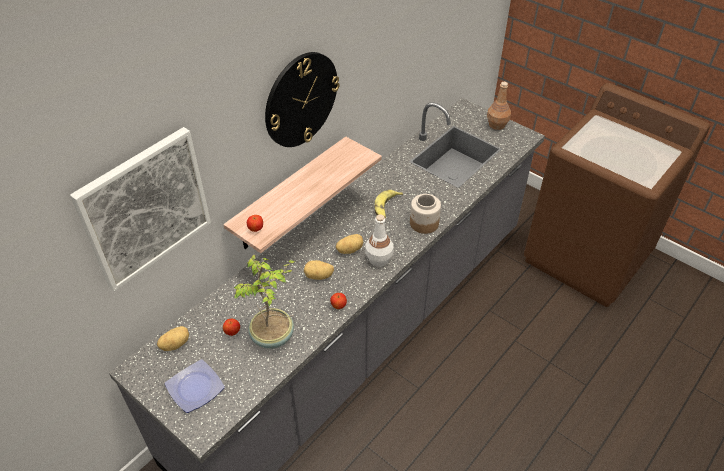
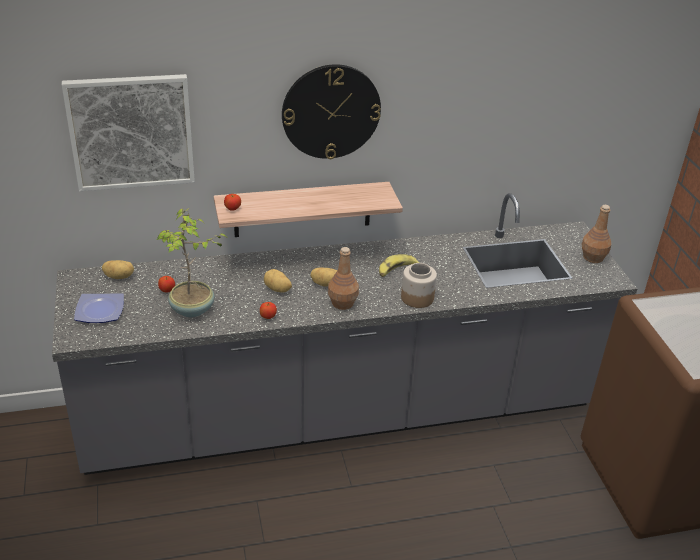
camera: 35 degrees right, 10 degrees down
white bottle [365,214,394,267] -> brown bottle [328,247,359,310]

